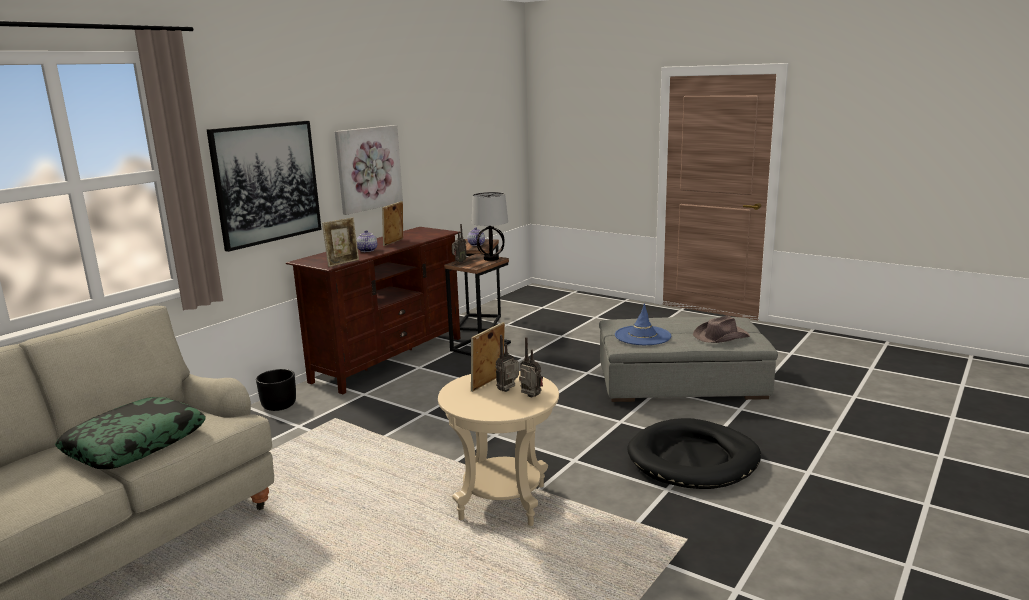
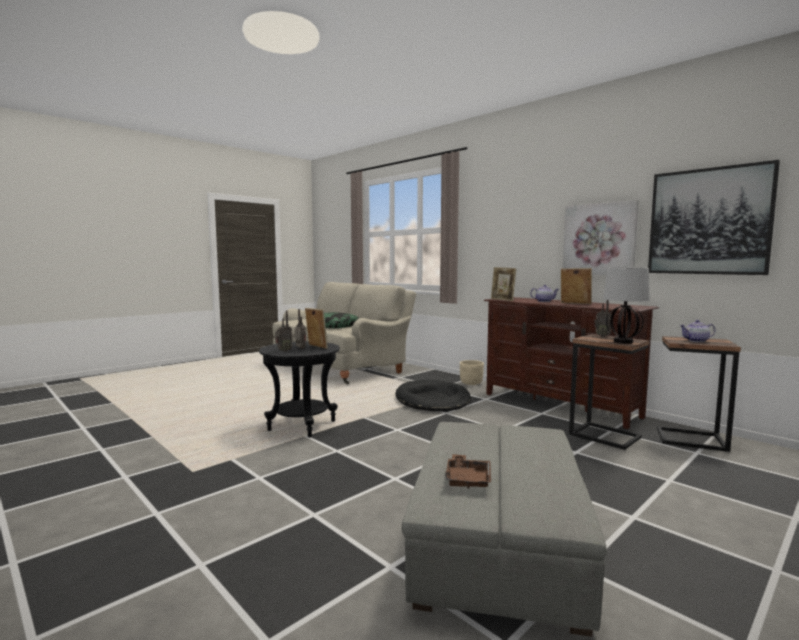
camera: 100 degrees right, 10 degrees down
picture [207,121,322,252] -> picture moved to [648,160,780,275]
black planter [256,369,296,411] -> beige planter [460,360,484,385]
beige side table [438,371,559,526] -> black side table [259,341,340,438]
blue hat [615,303,671,345] -> none
black dog bed [628,418,761,489] -> black dog bed moved to [395,379,471,412]
brown hat [693,316,750,343] -> brown tray [445,454,491,489]

